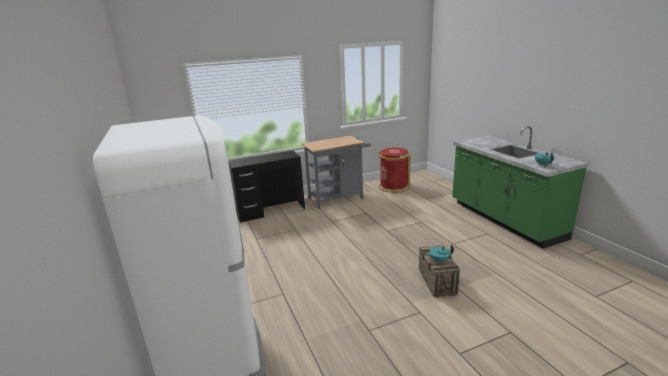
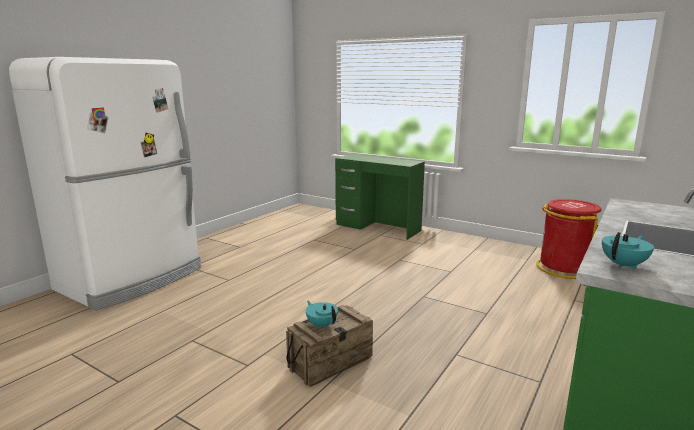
camera: 55 degrees right, 5 degrees down
black desk [228,150,305,223] -> green desk [335,154,425,240]
grey cart [301,136,371,209] -> none

